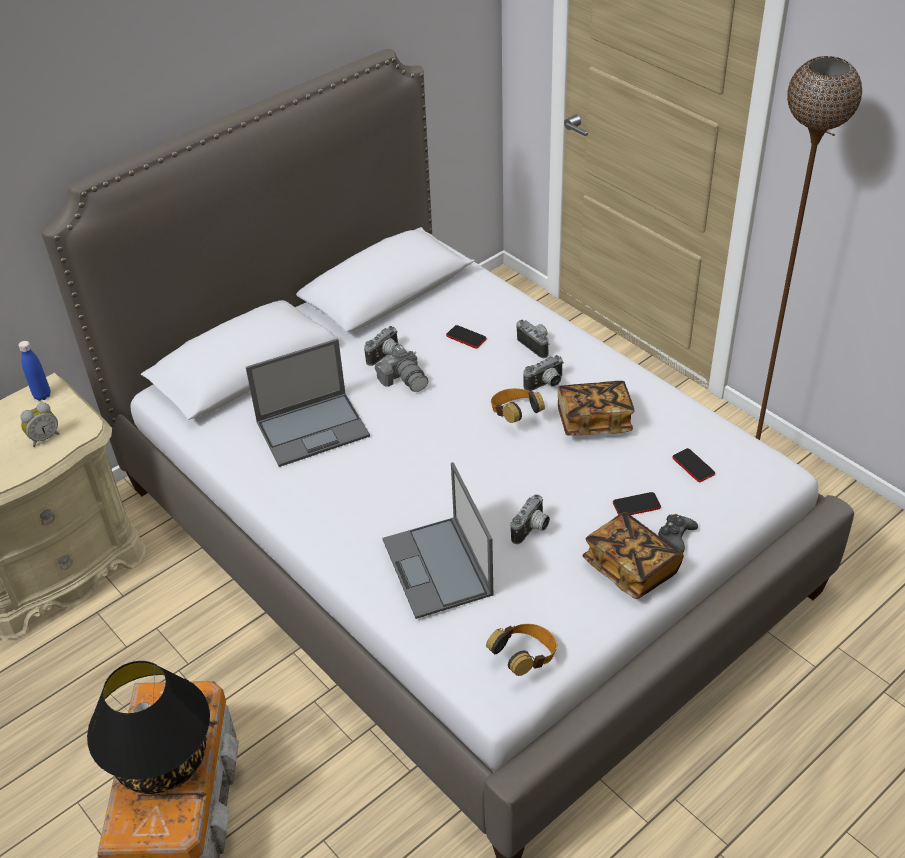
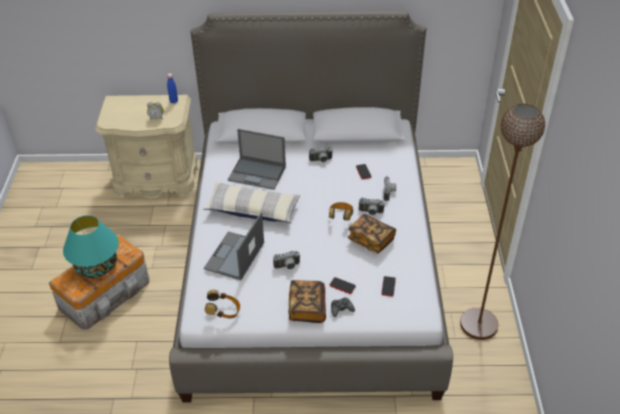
camera: 40 degrees right, 0 degrees up
black table lamp [87,661,210,794] -> turquoise table lamp [63,215,119,278]
camera [375,344,428,392] -> none
none -> pillow [203,182,300,223]

